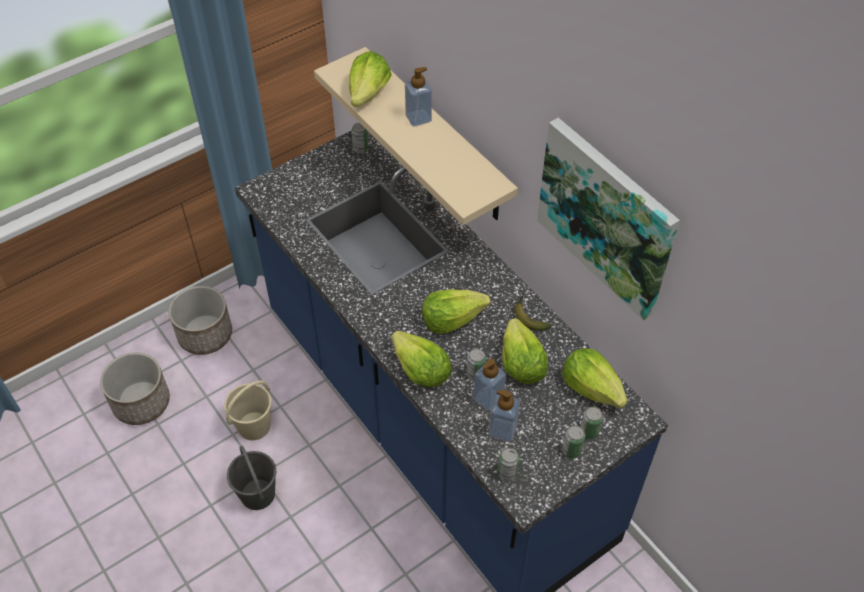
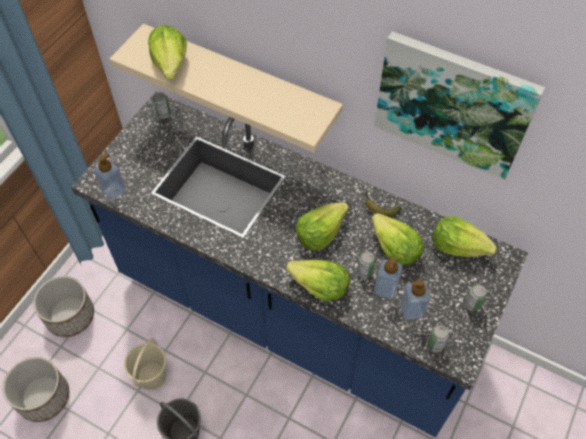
camera: 25 degrees left, 5 degrees up
soap dispenser [405,67,432,127] -> soap dispenser moved to [94,153,126,200]
can [581,406,603,440] -> none

